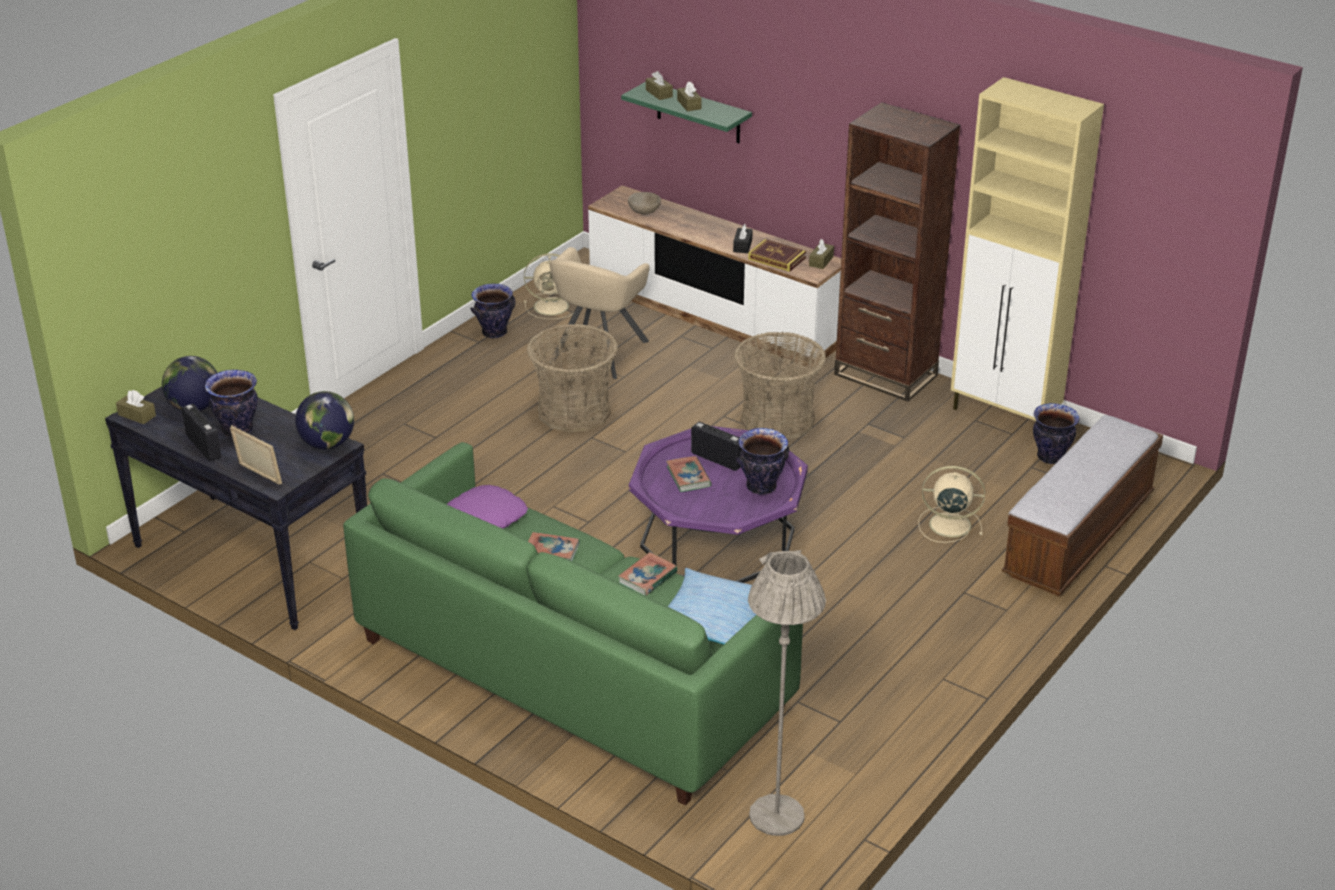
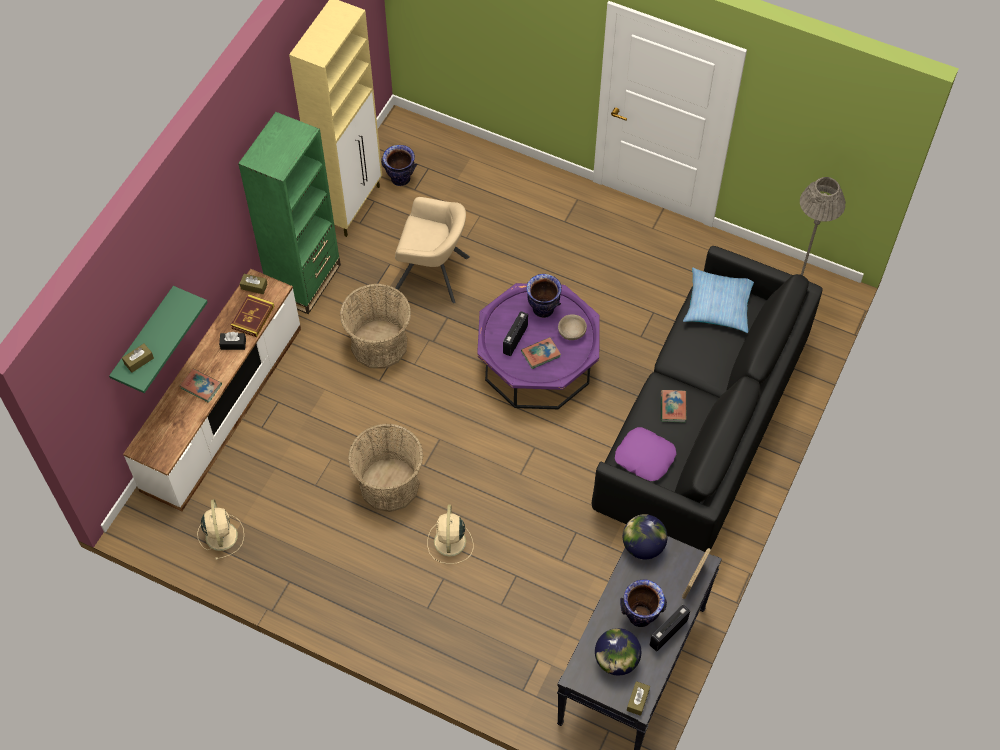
camera: 100 degrees left, 25 degrees up
green sofa [343,442,803,805] -> black sofa [592,246,823,552]
vase [470,284,515,338] -> none
beige armchair [549,247,650,379] -> beige armchair moved to [395,197,470,303]
book [618,552,678,596] -> book moved to [180,368,222,403]
beige bowl [628,192,661,215] -> beige bowl moved to [558,314,587,340]
brown tissue box [677,82,702,111] -> none
brown bookcase [834,102,961,402] -> green bookcase [238,112,341,314]
beige fan [918,466,985,543] -> beige fan moved to [427,505,473,564]
bench [1002,415,1163,597] -> none

